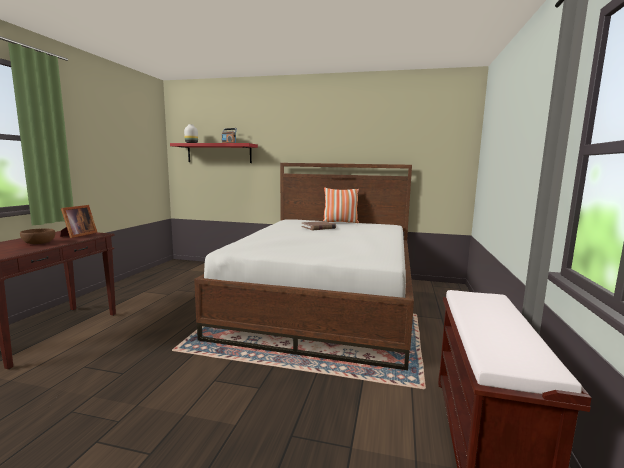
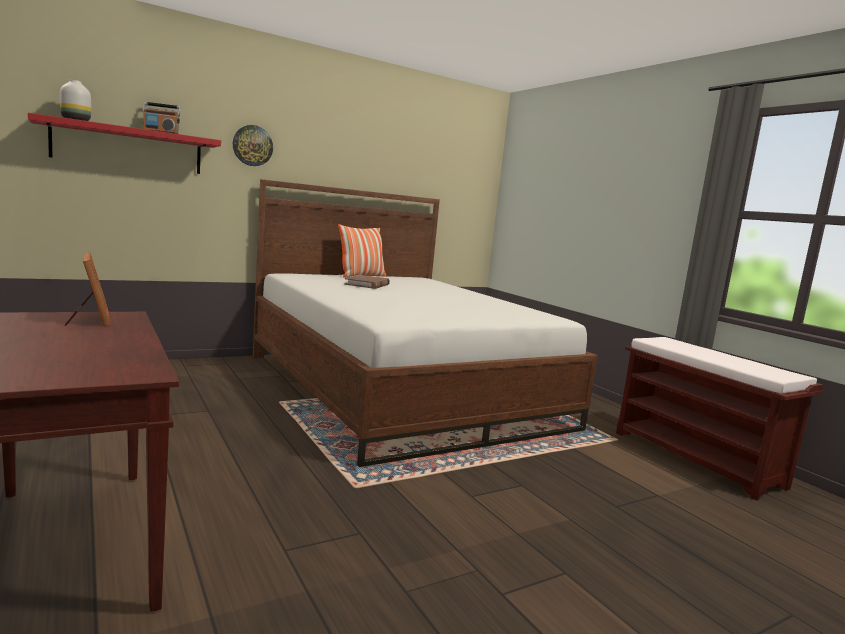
camera: 45 degrees left, 0 degrees up
brown bowl [20,228,55,244] -> none
none -> wall clock [233,125,273,166]

